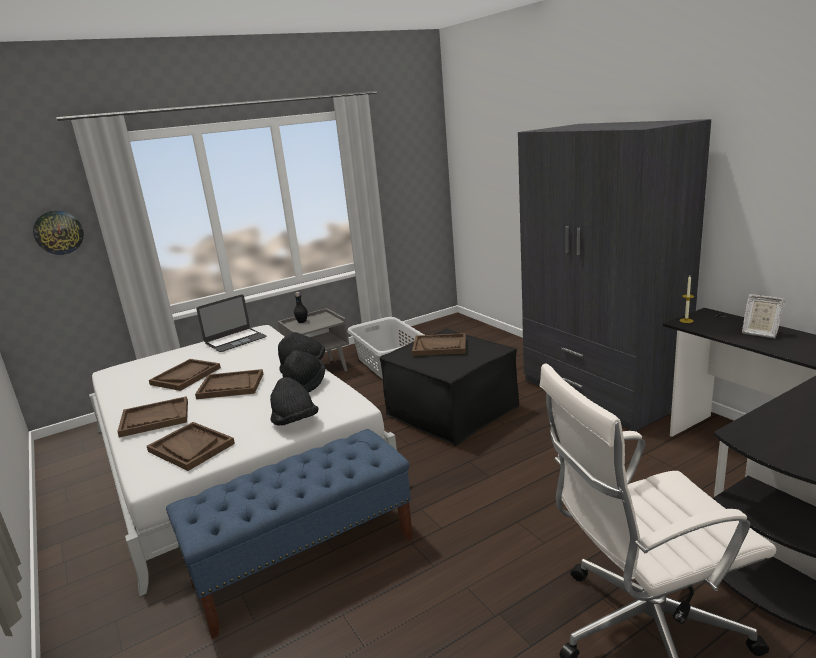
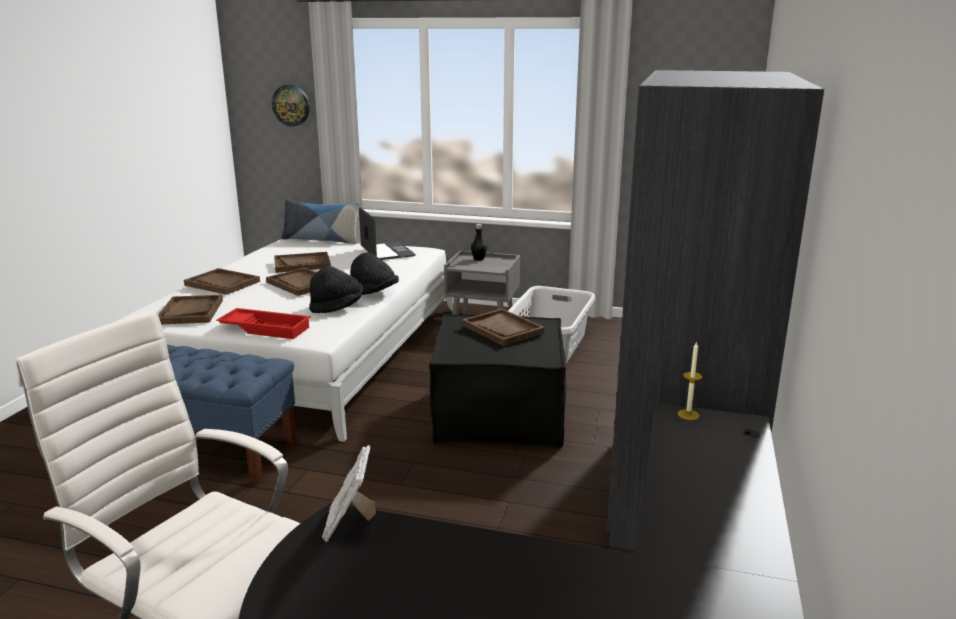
camera: 45 degrees right, 0 degrees up
laptop [197,294,266,352] -> laptop turned 120 degrees counterclockwise [359,208,416,260]
black hat [270,377,319,426] -> red tray [216,308,311,339]
picture frame [742,294,785,338] -> picture frame moved to [322,445,376,542]
none -> pillow [281,199,359,244]

